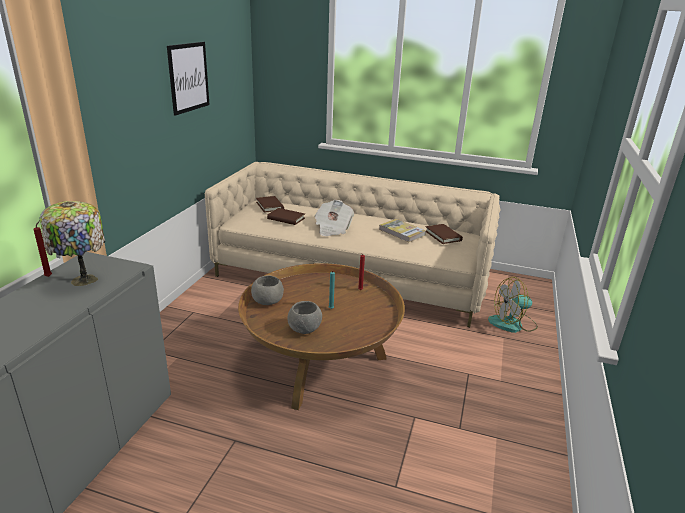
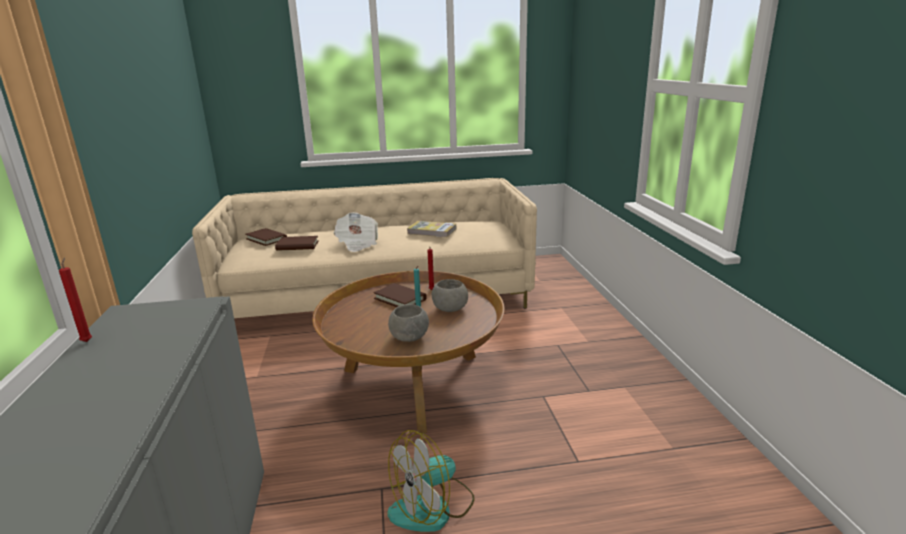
camera: 25 degrees left, 5 degrees down
table lamp [40,201,105,286] -> none
picture [167,42,209,116] -> none
grey bowl [251,275,284,305] -> grey bowl moved to [432,279,468,312]
brown book [425,224,463,244] -> brown book moved to [373,283,427,307]
fan [488,277,538,333] -> fan moved to [387,430,475,532]

